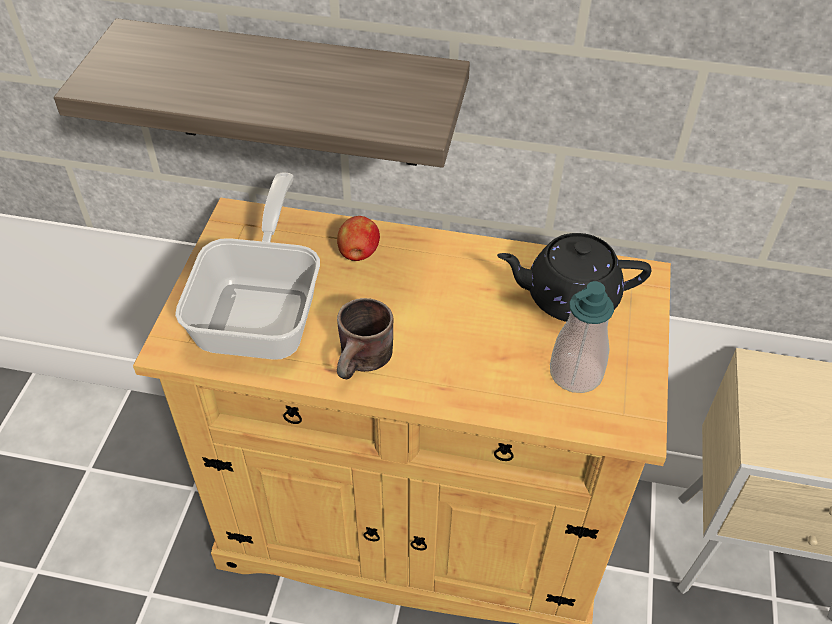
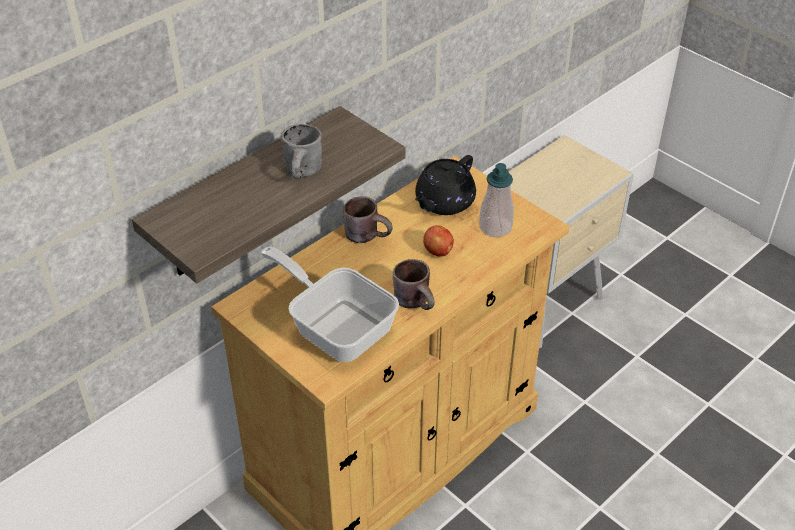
camera: 55 degrees left, 5 degrees down
apple [337,216,380,261] -> apple moved to [423,225,454,257]
none -> grey mug [281,124,322,179]
none -> brown mug [343,196,393,243]

